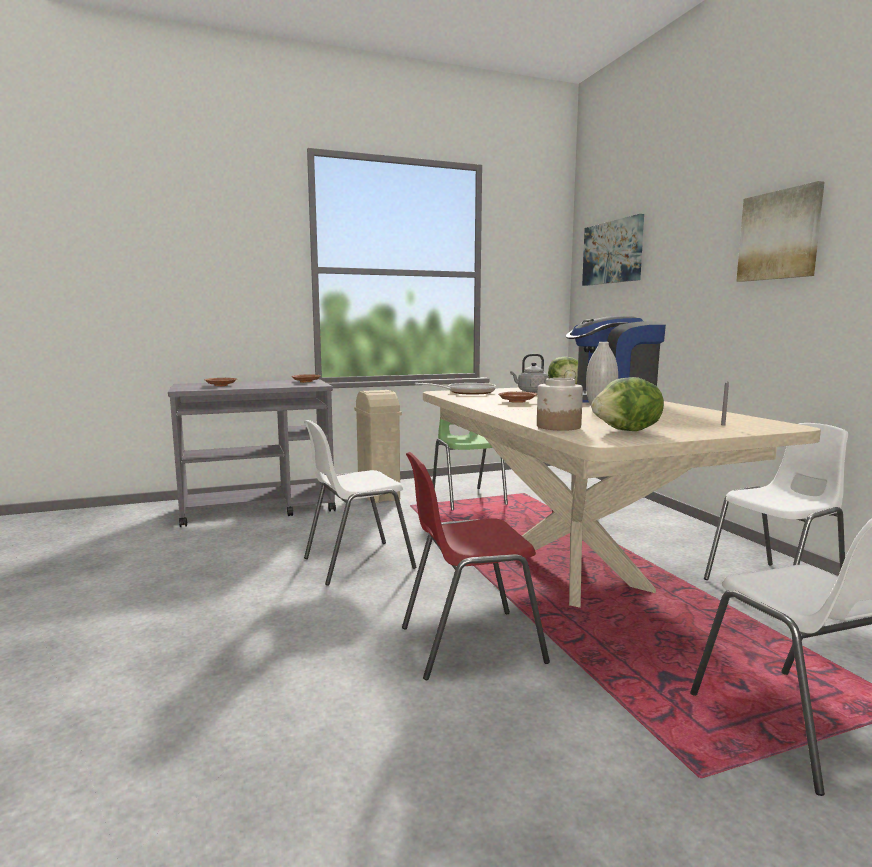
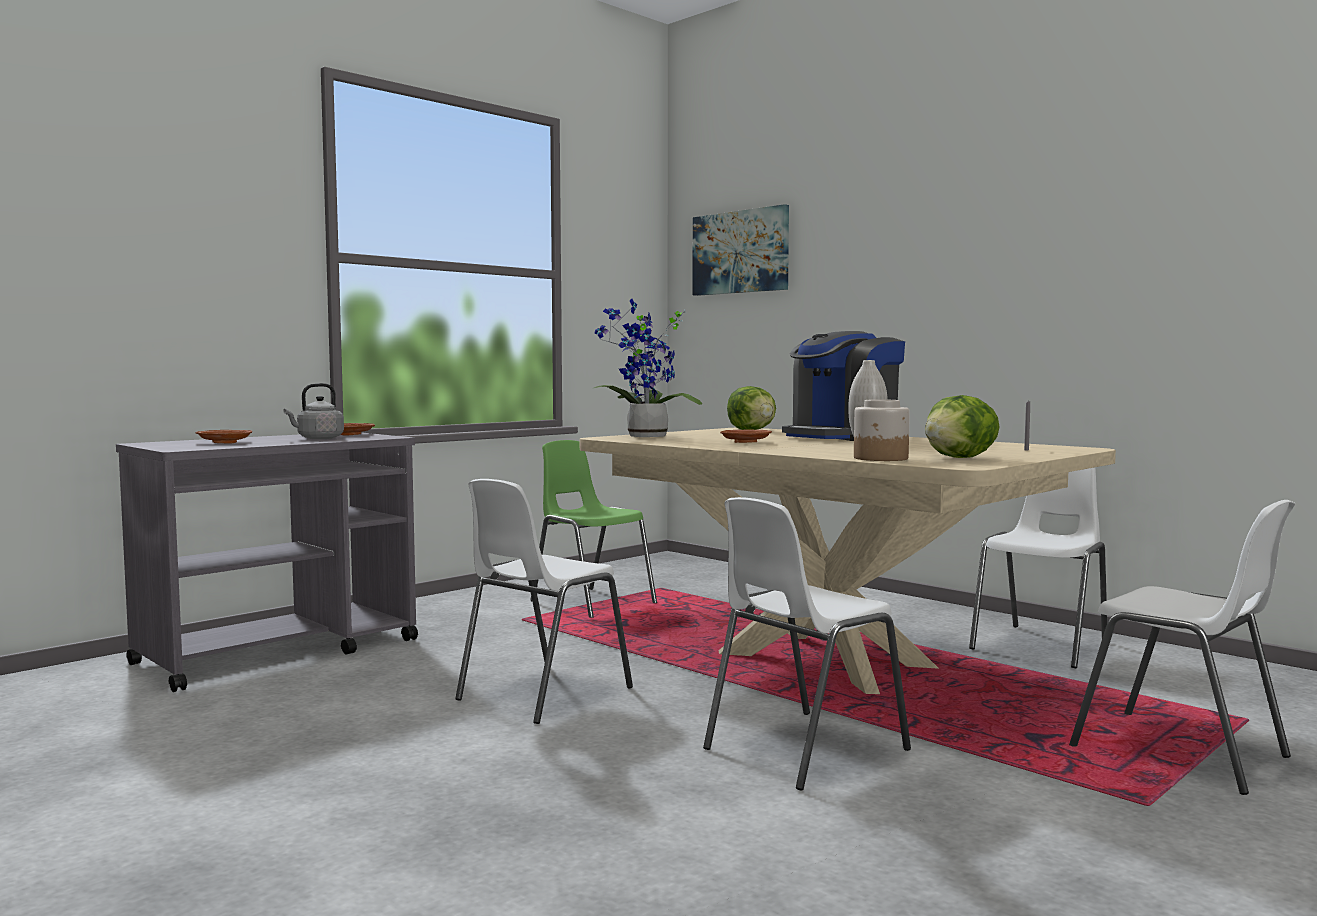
camera: 25 degrees left, 5 degrees down
beige trash can [354,390,402,503] -> none
red chair [402,452,550,680] -> white chair [703,497,911,790]
frying pan [415,383,496,395] -> potted plant [592,299,702,437]
grey kettle [510,354,549,393] -> grey kettle moved to [283,383,344,439]
picture [736,181,824,282] -> none

